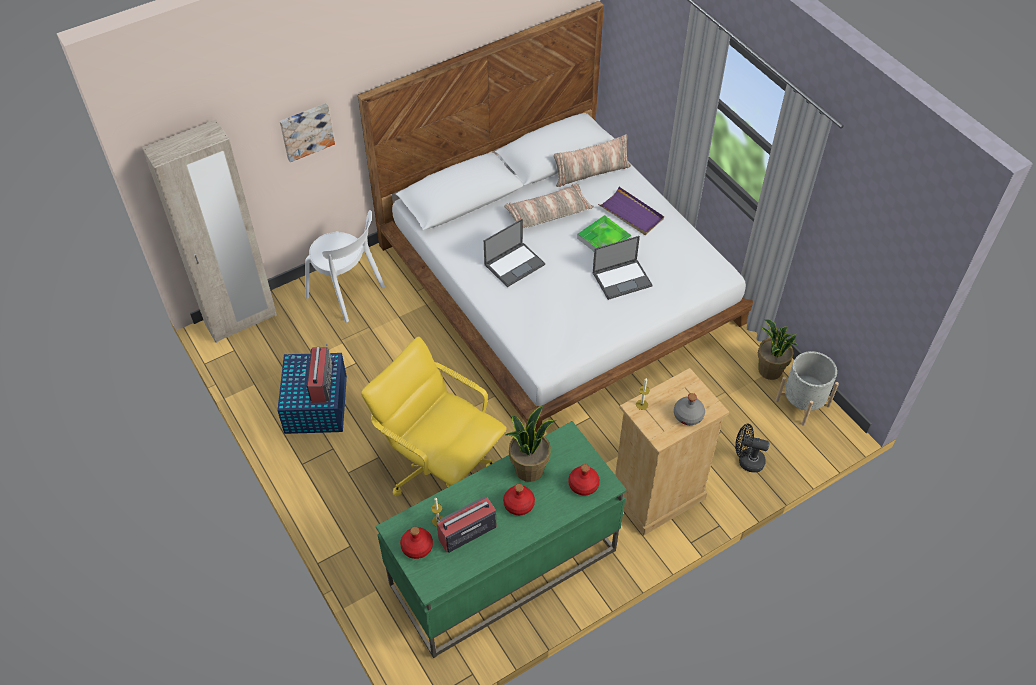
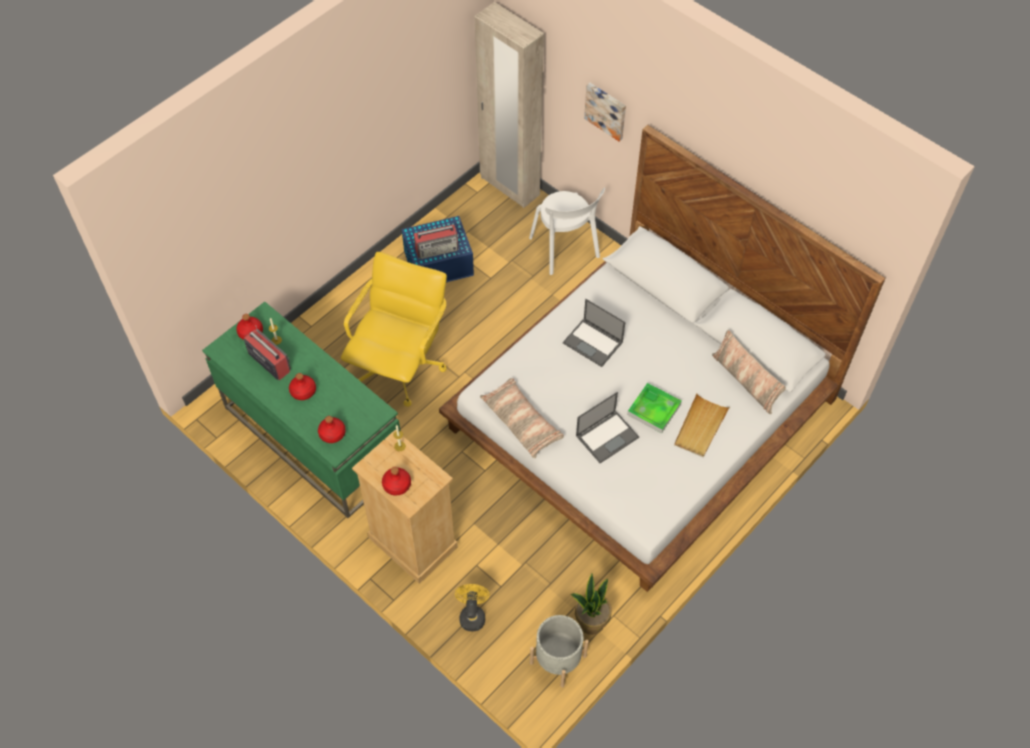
camera: 75 degrees right, 5 degrees up
white chair [305,210,385,323] -> white chair turned 45 degrees counterclockwise [529,187,605,275]
pillow [504,183,594,228] -> pillow moved to [480,378,564,458]
potted plant [505,405,555,482] -> none
laptop [593,236,653,300] -> laptop turned 90 degrees counterclockwise [576,392,639,463]
purple tray [598,187,664,235] -> beige tray [674,394,730,457]
grey bottle [674,393,705,425] -> red bottle [382,467,411,495]
black fan [735,424,770,473] -> yellow fan [455,584,490,631]

